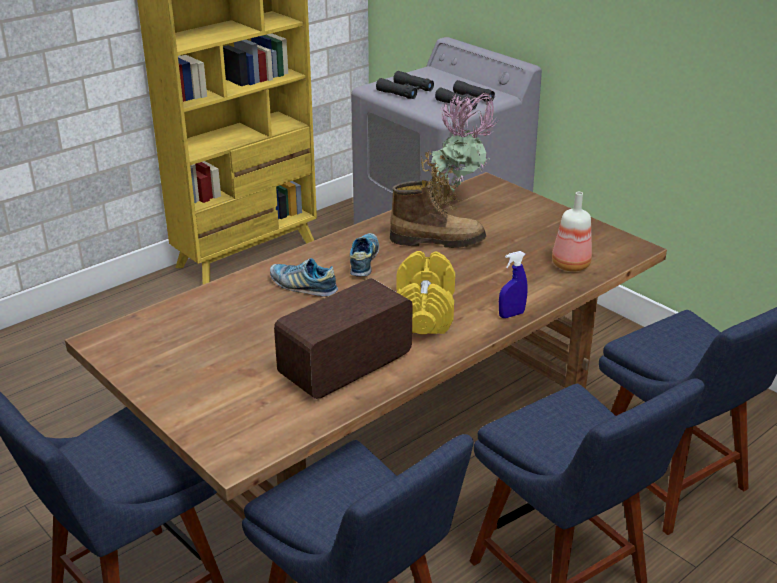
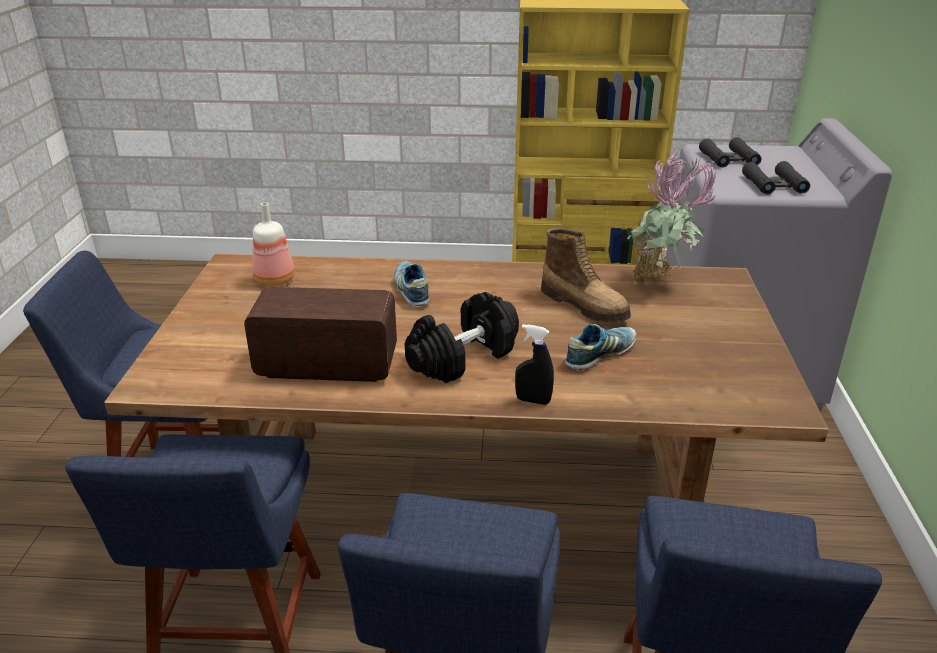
camera: 45 degrees right, 0 degrees up
shoe [350,233,379,276] -> shoe moved to [565,324,636,370]
yellow dumbbell [397,251,455,335] -> black dumbbell [405,292,519,383]
blue spray bottle [499,251,528,318] -> black spray bottle [515,324,554,405]
bottle [552,192,592,272] -> bottle moved to [253,202,295,287]

